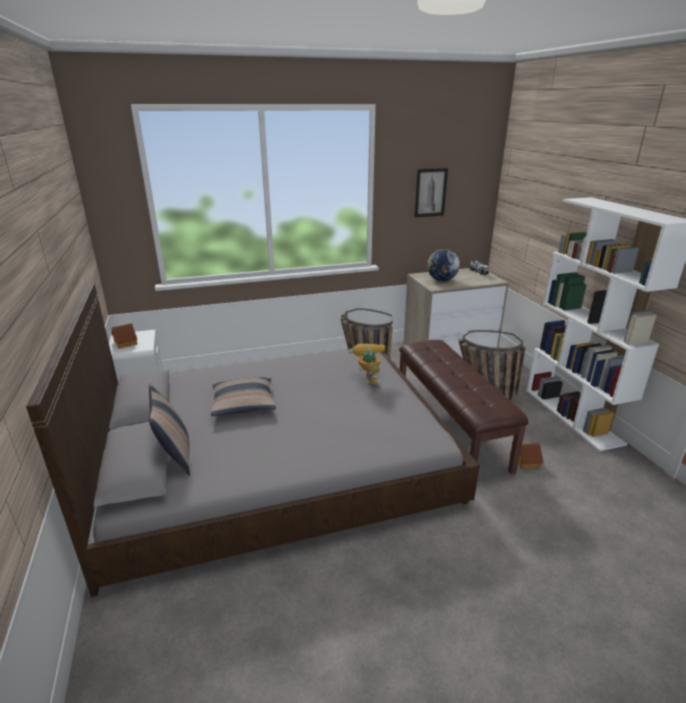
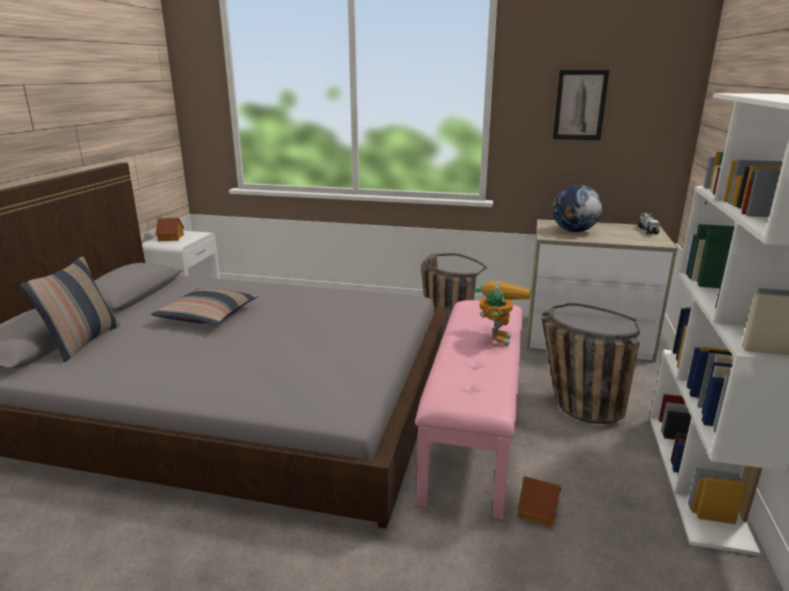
camera: 30 degrees right, 5 degrees down
toy robot [349,344,385,386] -> toy robot moved to [475,281,531,347]
brown bench [399,340,528,474] -> pink bench [415,300,522,519]

